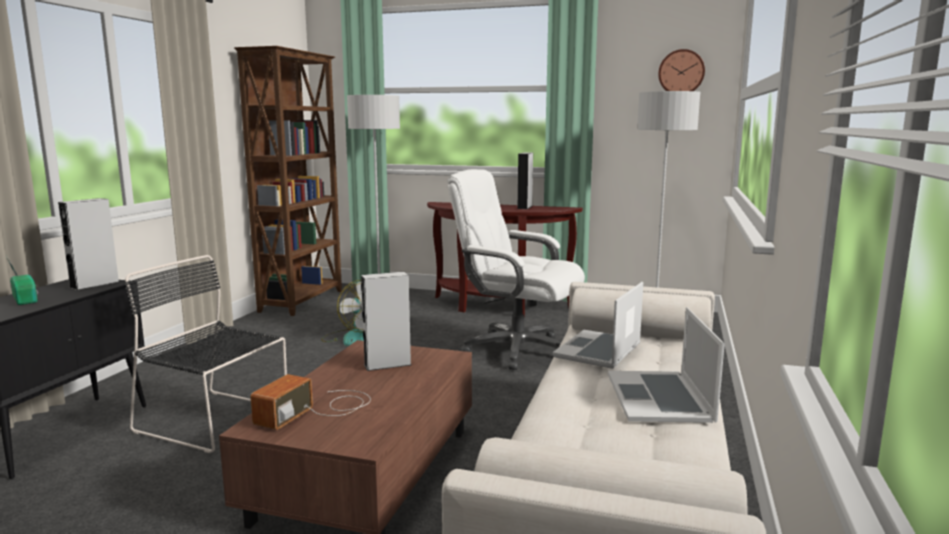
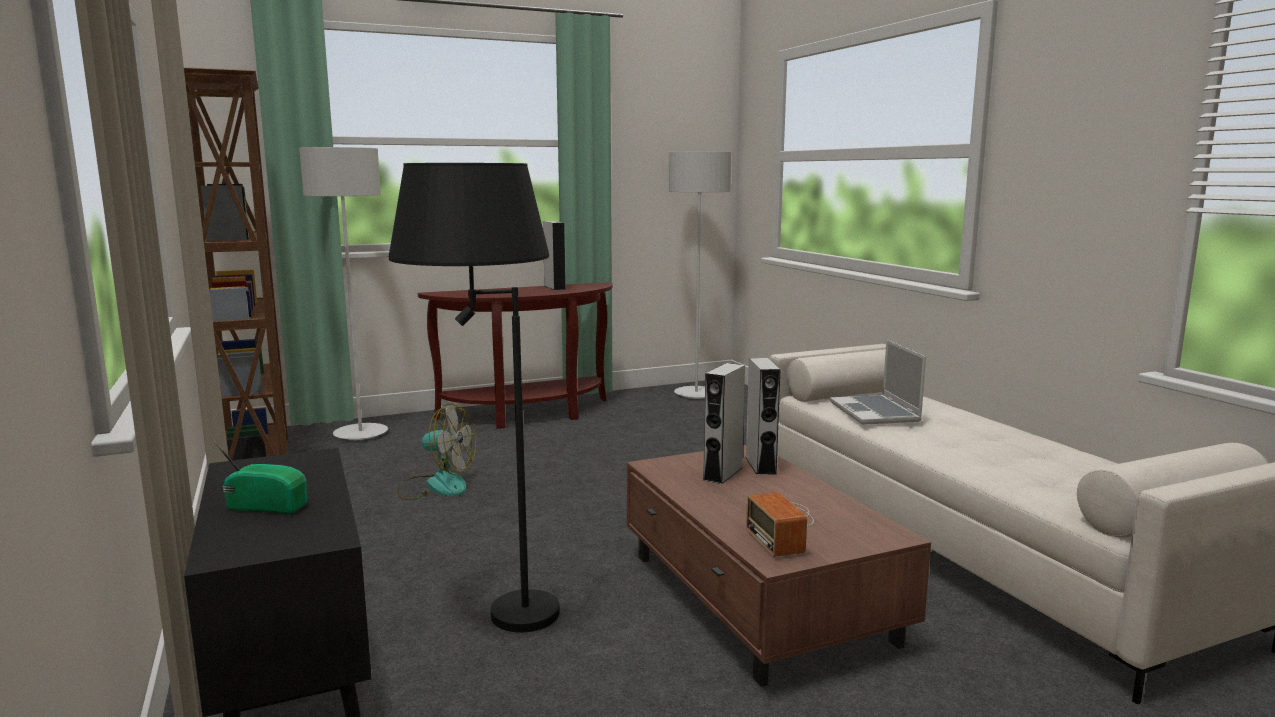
camera: 40 degrees left, 0 degrees up
grey speaker [58,198,119,290] -> grey speaker moved to [745,358,781,475]
black chair [125,255,287,453] -> black floor lamp [389,163,560,633]
white office chair [447,169,585,370] -> none
laptop [608,307,725,423] -> none
wall clock [658,49,705,91] -> none

